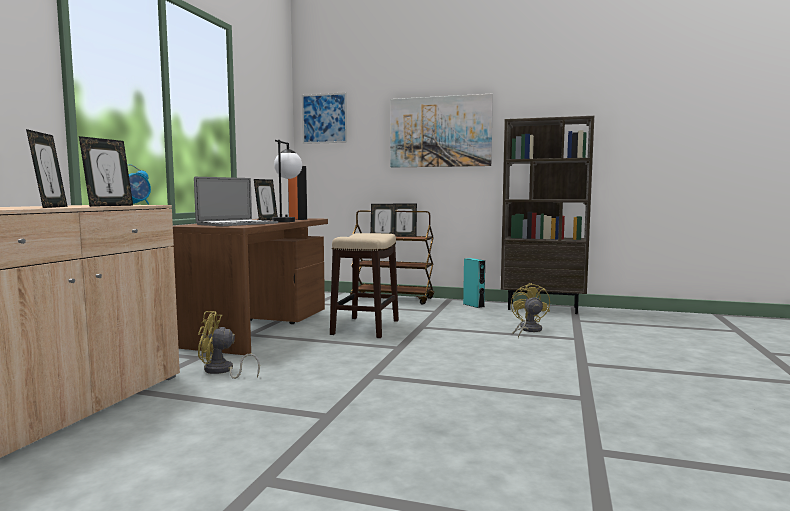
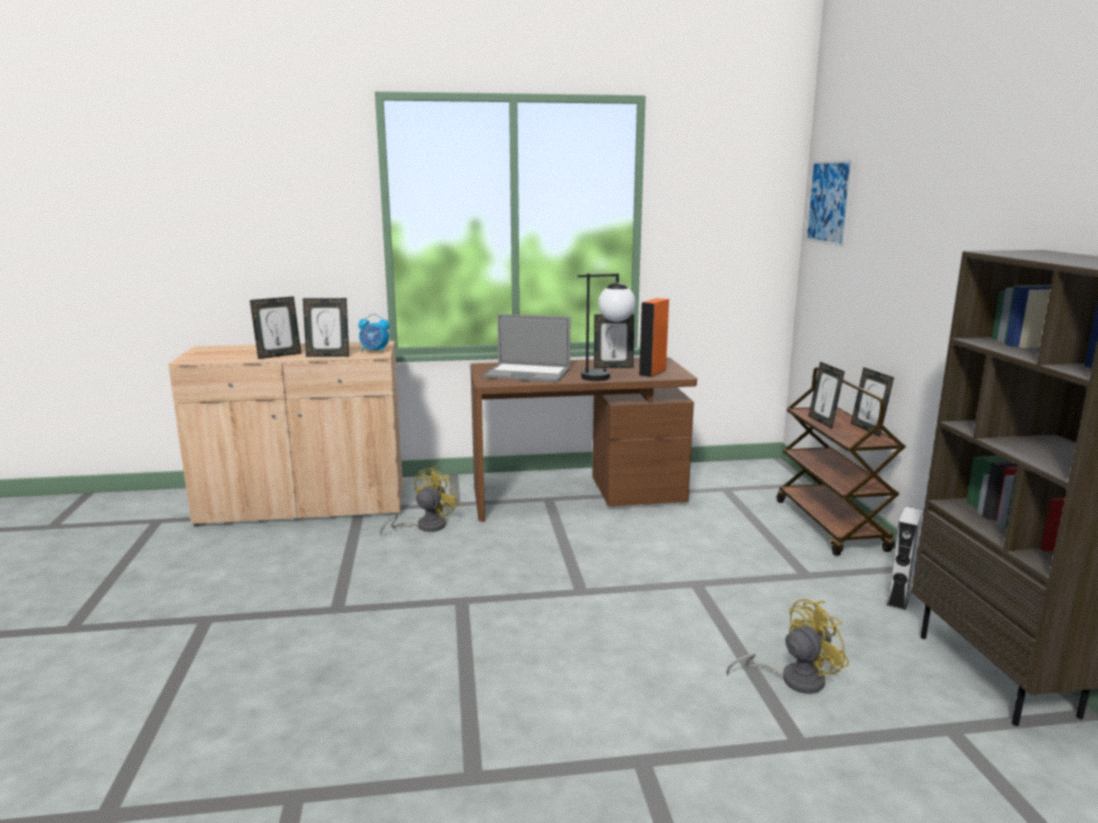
camera: 65 degrees right, 10 degrees up
yellow fan [198,311,260,379] -> yellow fan turned 60 degrees clockwise [380,466,459,537]
stool [330,233,399,338] -> none
picture [390,94,493,167] -> none
turquoise speaker [463,258,485,308] -> grey speaker [886,507,923,610]

